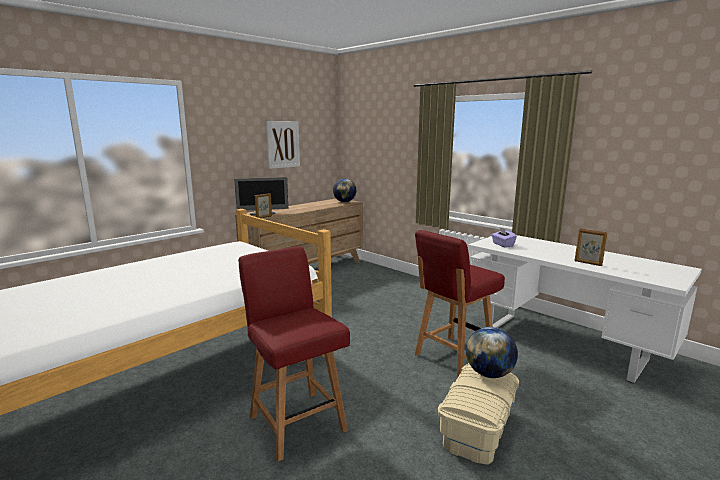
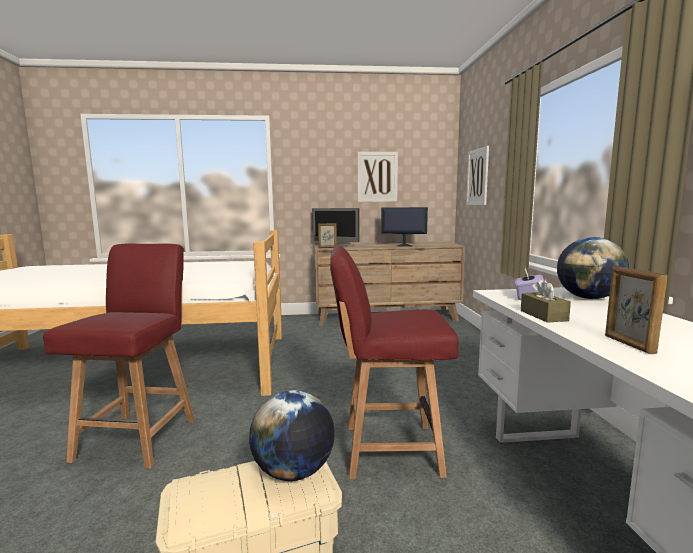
camera: 40 degrees right, 5 degrees down
globe [333,179,356,202] -> globe moved to [557,237,629,299]
none -> monitor [381,207,428,247]
none -> picture [466,146,489,205]
none -> brown tissue box [521,279,571,323]

